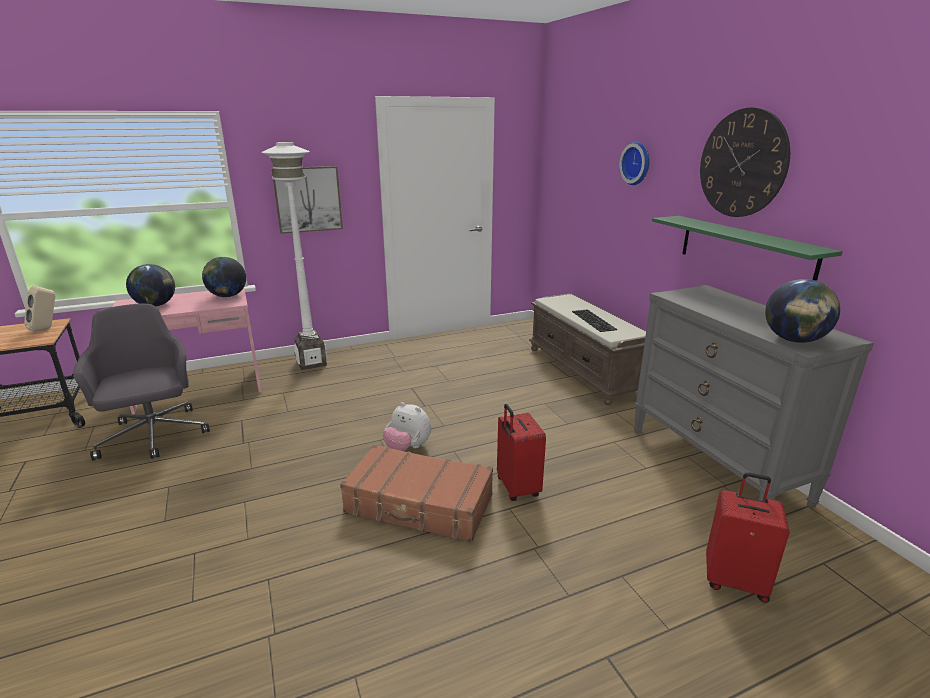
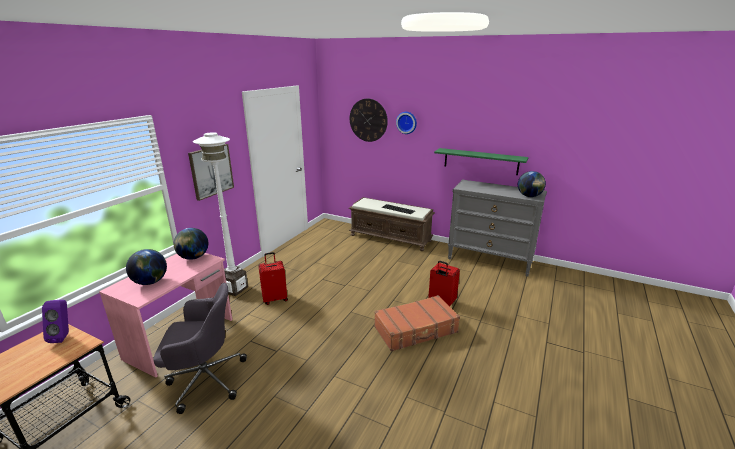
camera: 40 degrees left, 0 degrees up
beige speaker [24,286,55,332] -> purple speaker [42,300,69,343]
grey office chair [73,303,210,460] -> grey office chair turned 150 degrees clockwise [154,283,247,414]
plush toy [383,402,431,451] -> none
wall clock [700,107,790,217] -> wall clock moved to [350,98,388,142]
red suitcase [706,472,790,603] -> red suitcase moved to [258,252,288,305]

